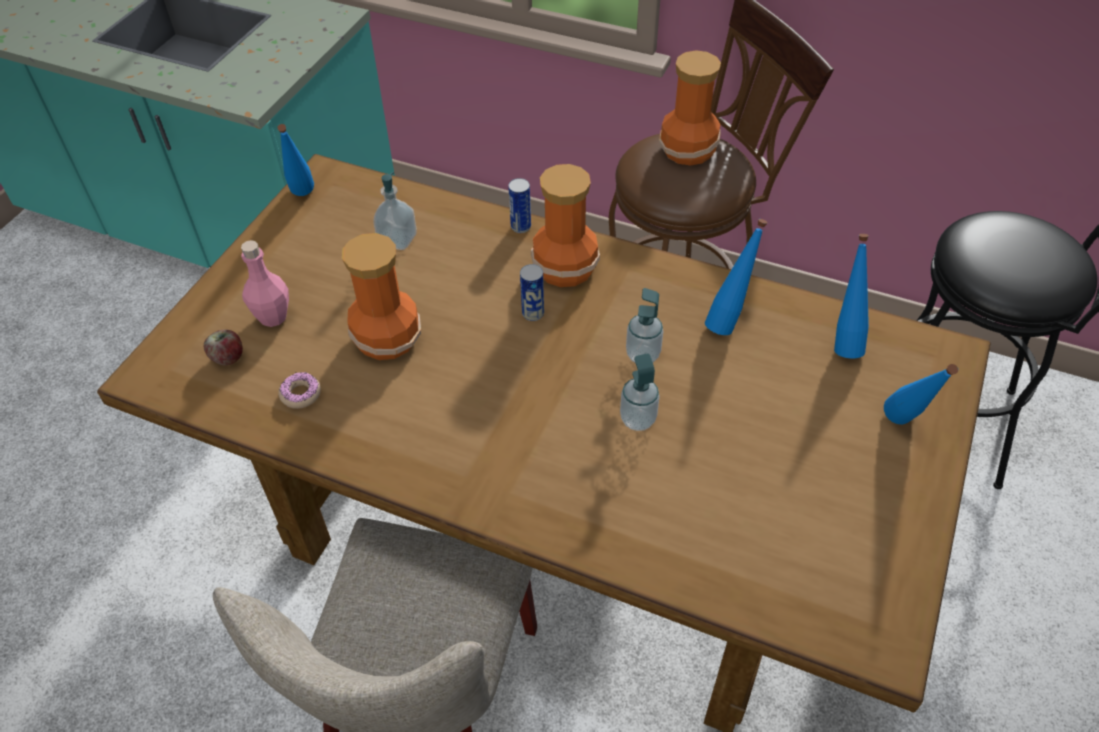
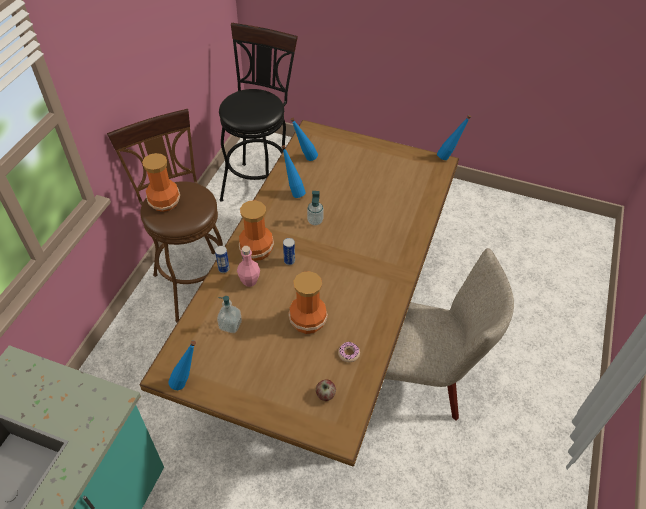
camera: 95 degrees left, 0 degrees up
pink bottle [241,240,289,327] -> pink bottle moved to [237,246,260,287]
soap dispenser [620,354,660,431] -> none
blue bottle [884,364,958,424] -> blue bottle moved to [437,115,471,160]

